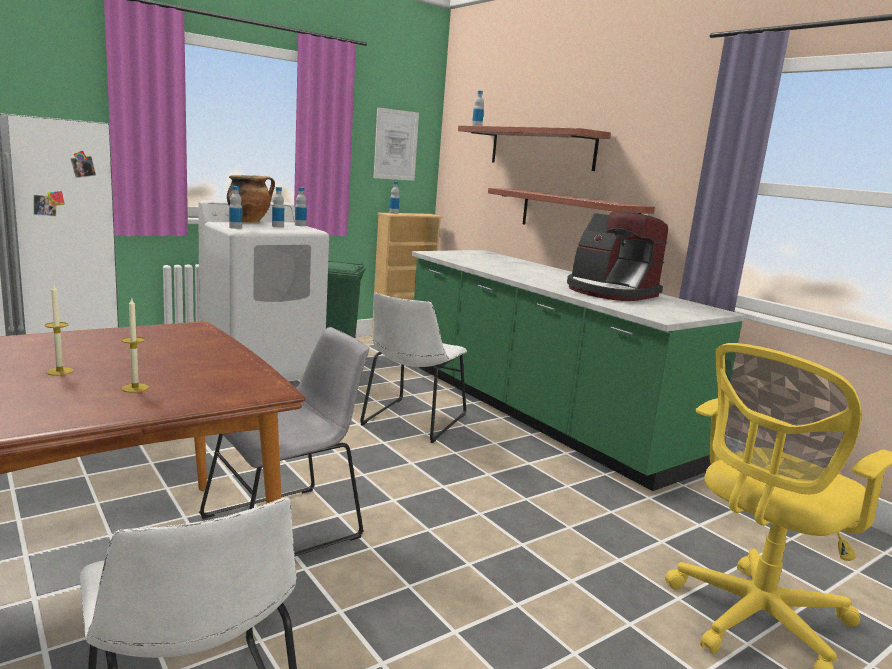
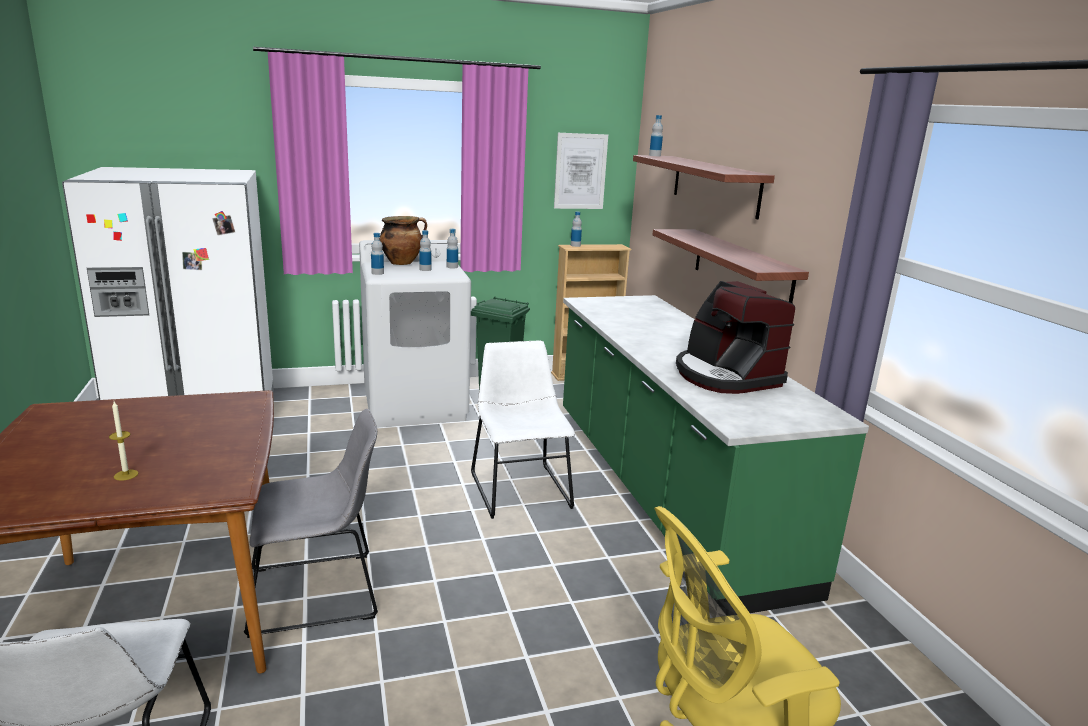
camera: 20 degrees right, 5 degrees up
candle [45,285,73,376] -> none
white chair [360,293,467,443] -> white chair turned 120 degrees clockwise [471,341,575,519]

